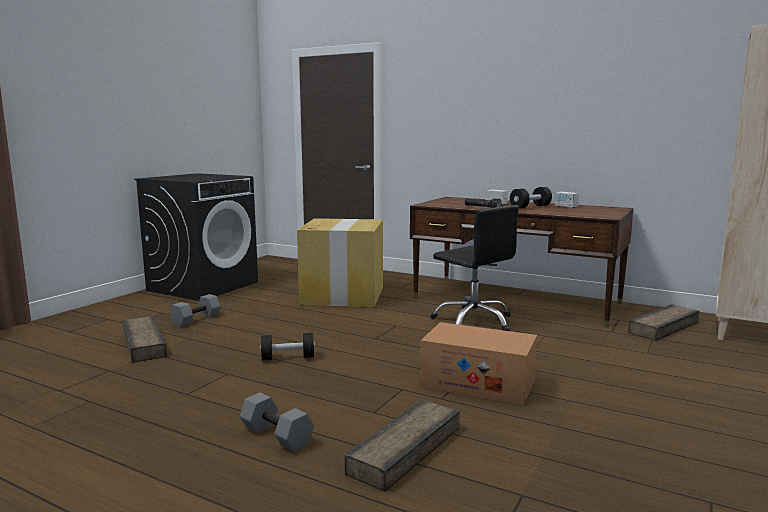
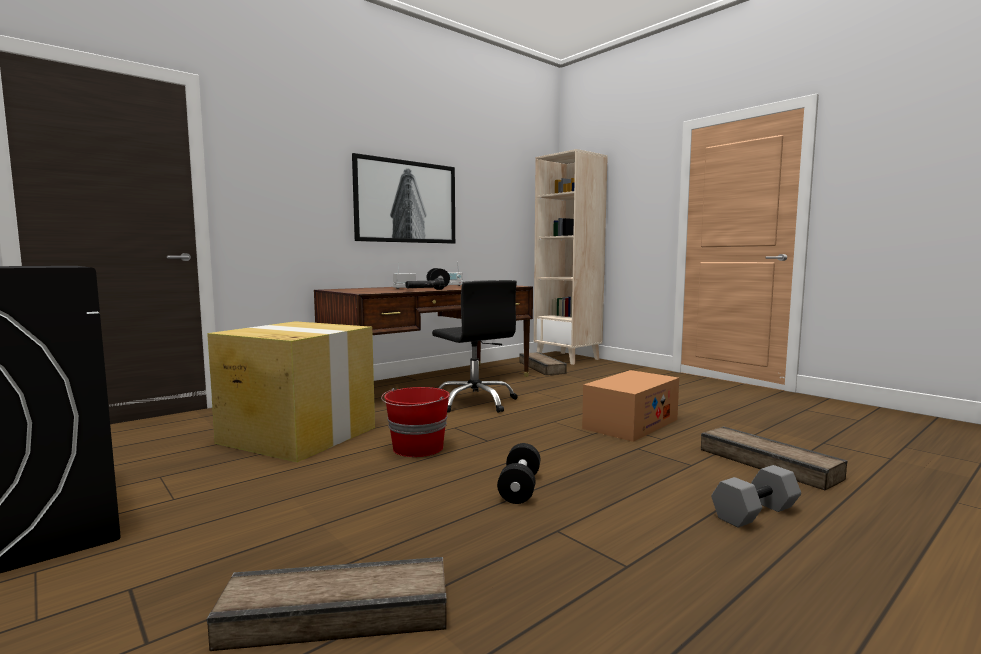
camera: 70 degrees left, 5 degrees down
grey dumbbell [169,294,221,327] -> none
black office chair [430,205,519,331] -> black office chair turned 75 degrees clockwise [432,280,518,413]
none -> picture [352,153,455,244]
none -> red bucket [381,387,450,457]

